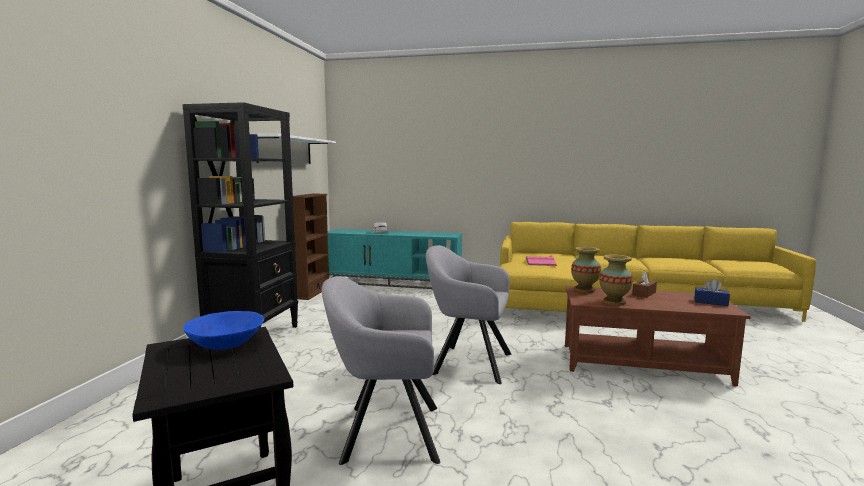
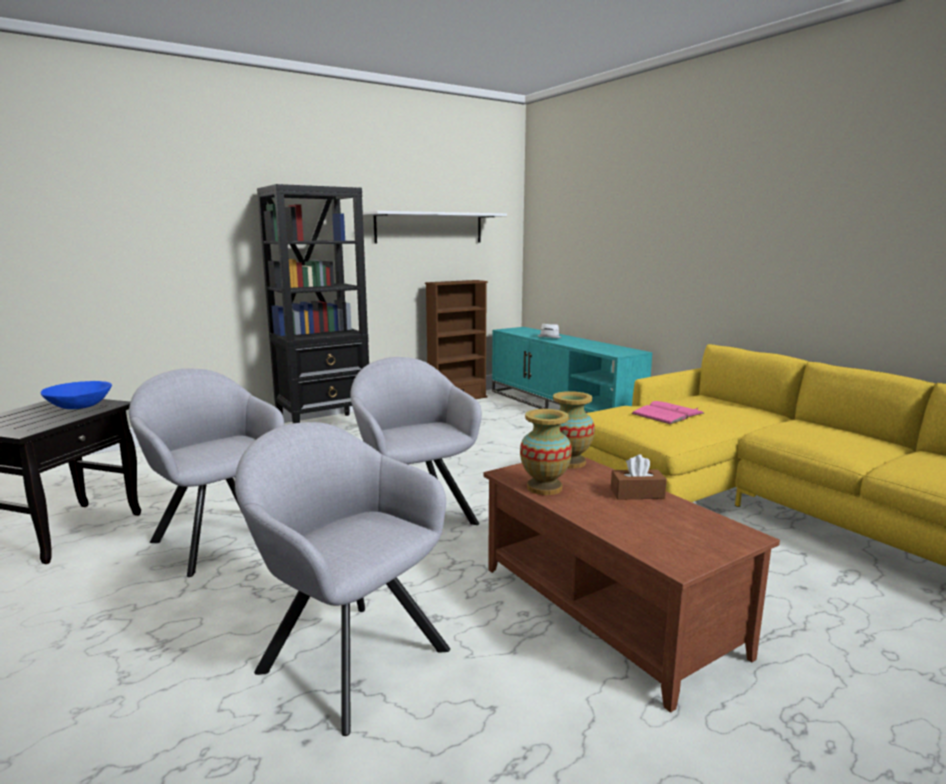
camera: 45 degrees right, 5 degrees up
blue tissue box [694,279,730,306] -> none
none -> grey armchair [235,422,450,736]

